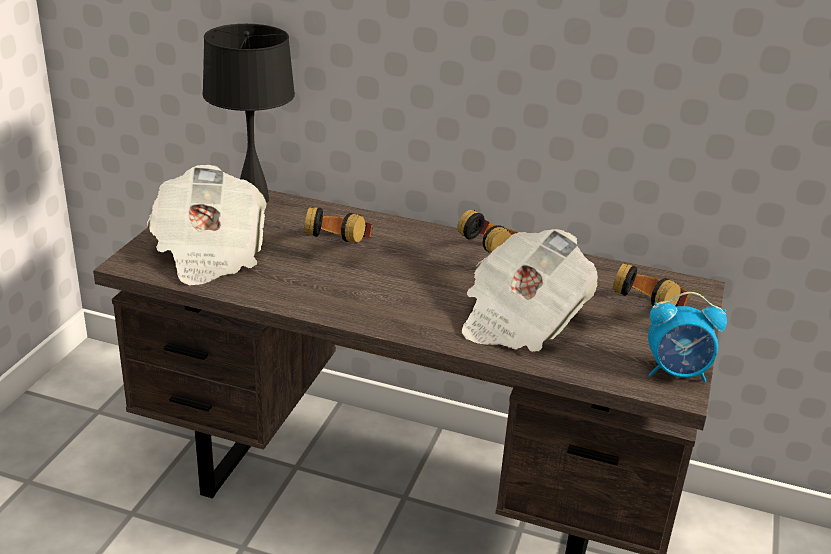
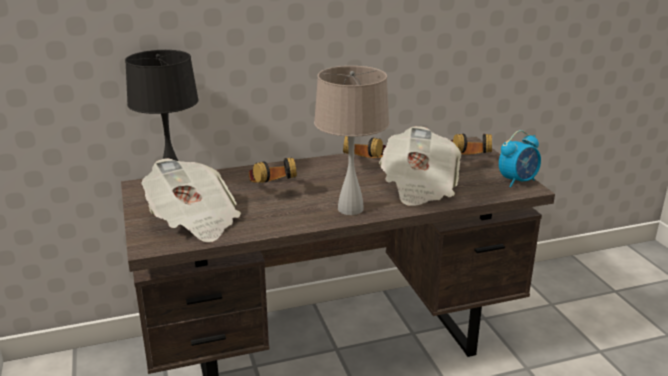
camera: 35 degrees left, 5 degrees down
none -> beige table lamp [314,66,390,215]

